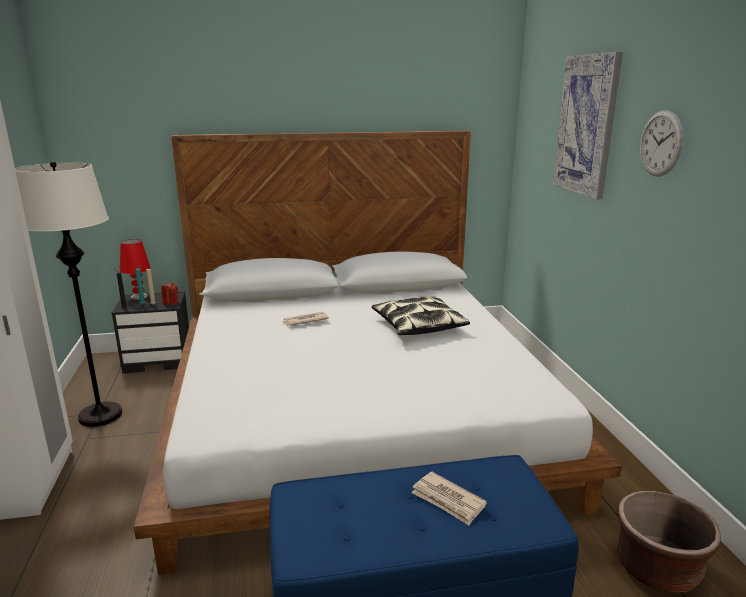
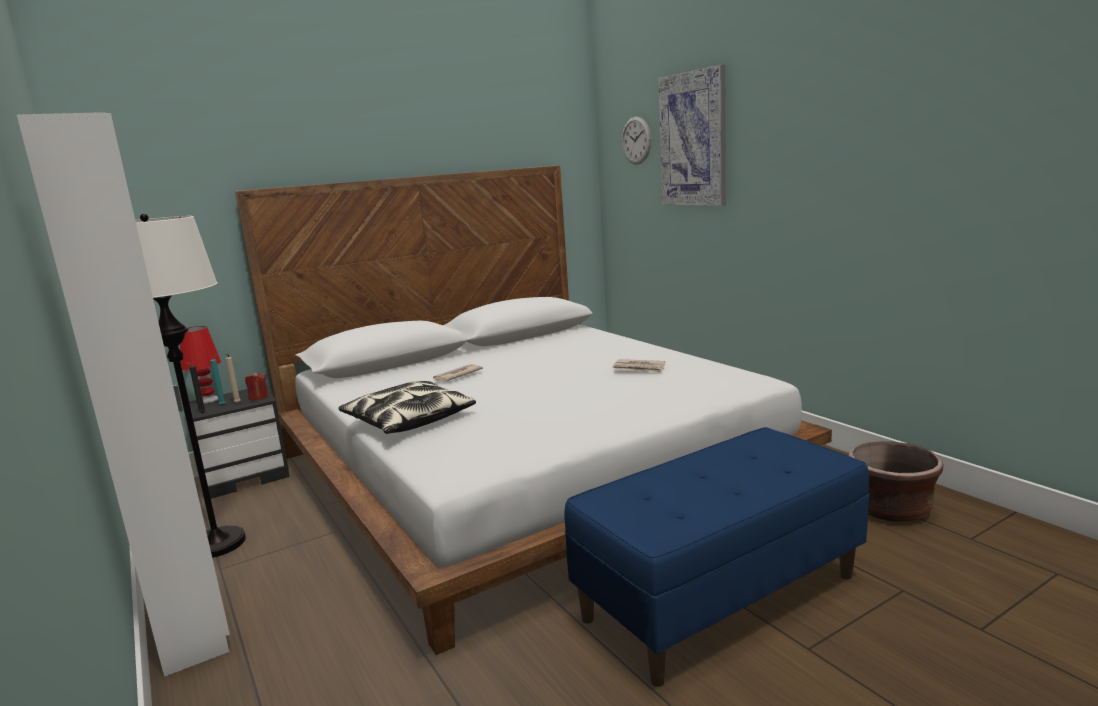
camera: 20 degrees left, 5 degrees down
pillow [372,296,470,335] -> pillow moved to [338,381,476,434]
newspaper [411,472,487,525] -> newspaper moved to [613,359,665,373]
wall clock [640,110,684,176] -> wall clock moved to [622,117,651,165]

